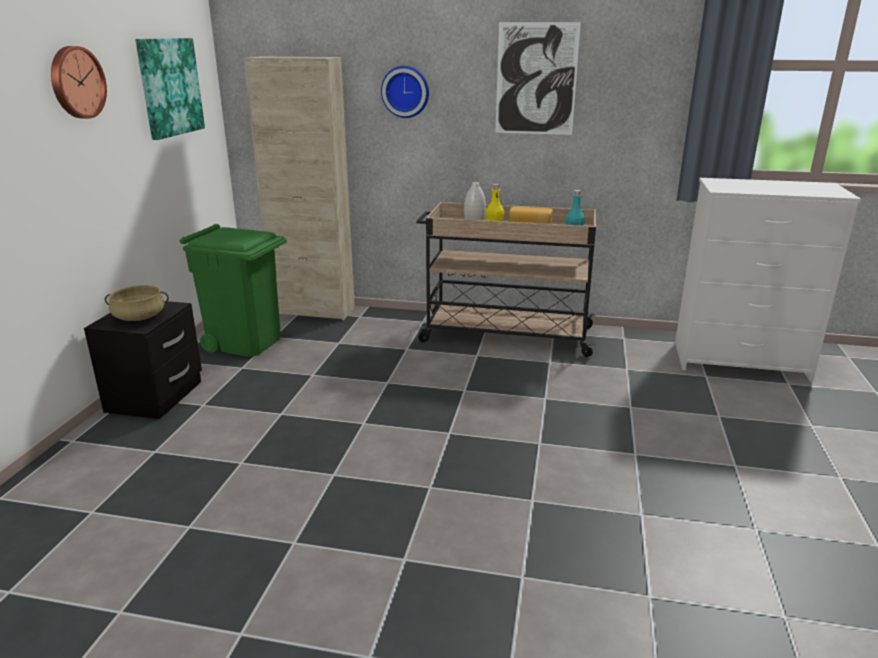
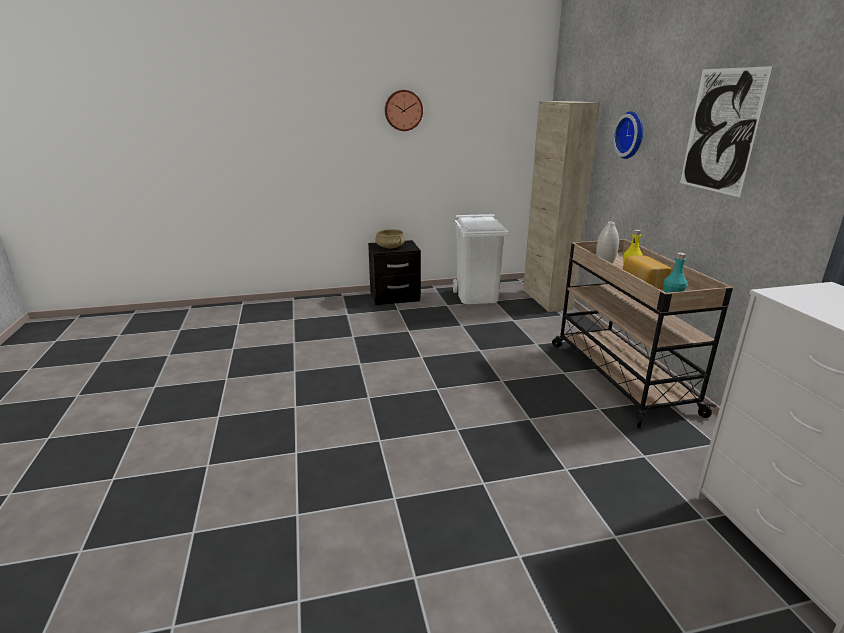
camera: 65 degrees right, 0 degrees up
picture [135,38,205,140] -> none
green trash can [180,224,287,357] -> white trash can [453,214,509,304]

